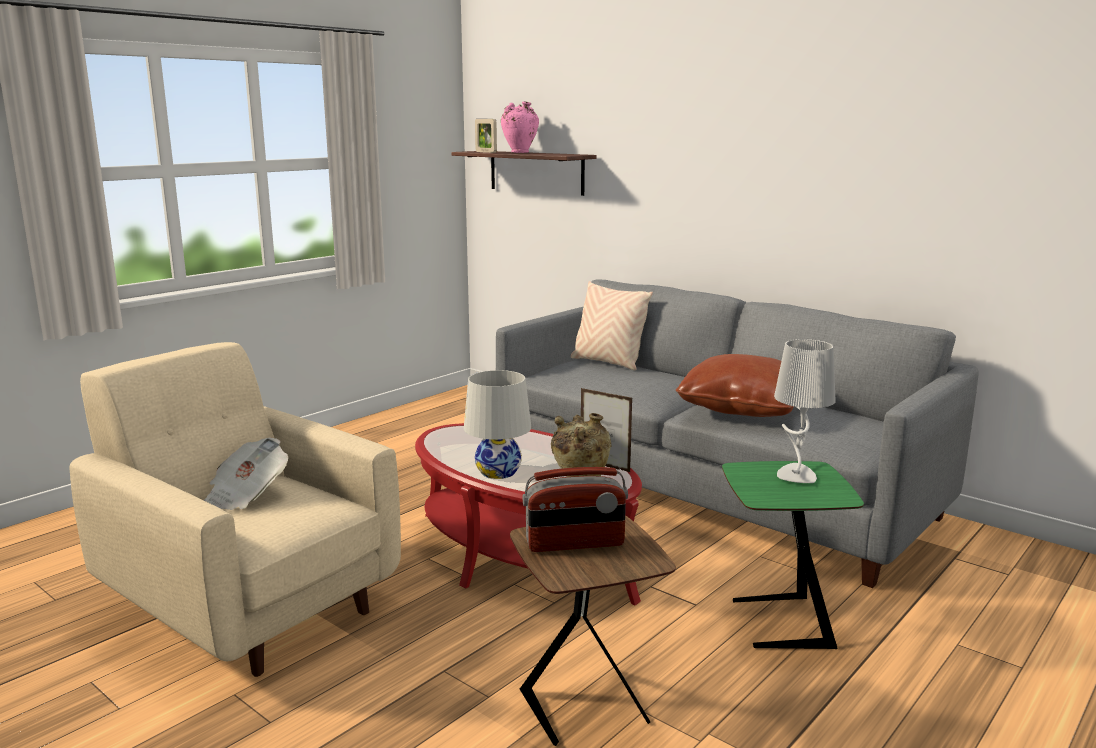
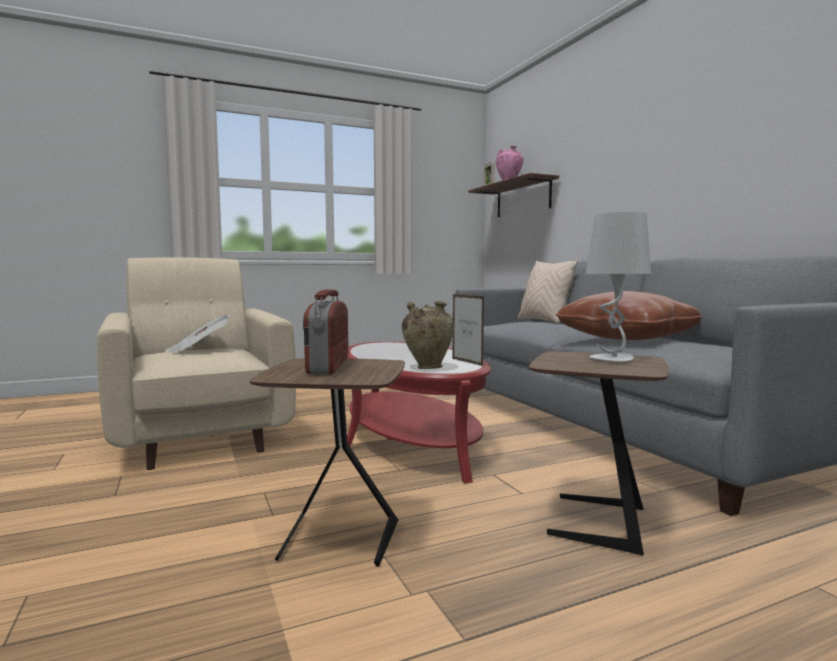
camera: 25 degrees right, 10 degrees down
white table lamp [464,370,531,479] -> none
radio [523,467,628,552] -> radio turned 75 degrees clockwise [303,289,348,374]
green side table [722,461,864,649] -> brown side table [529,351,669,555]

